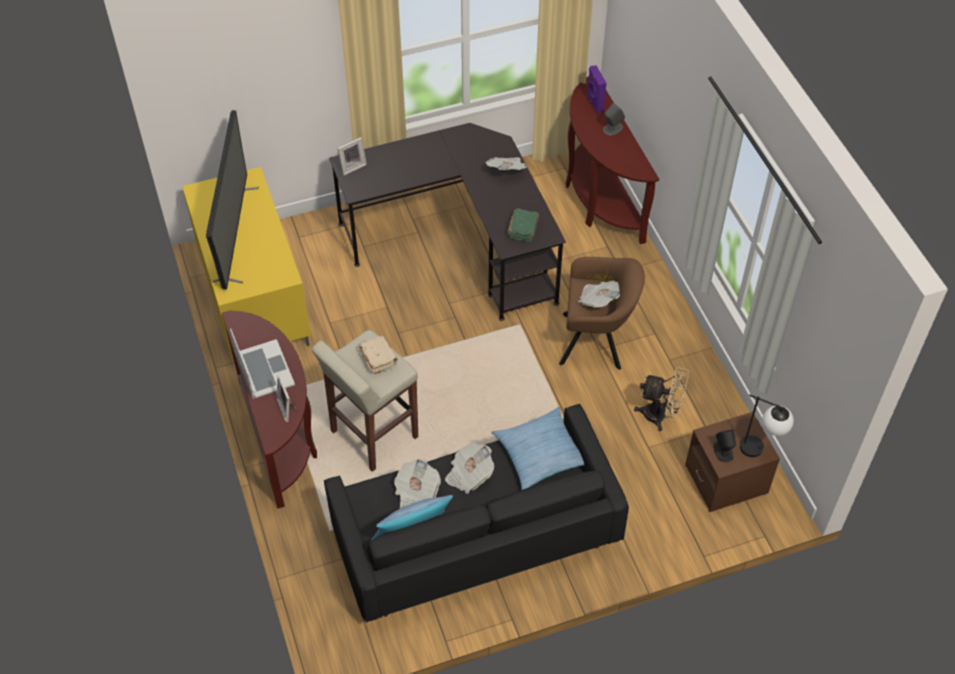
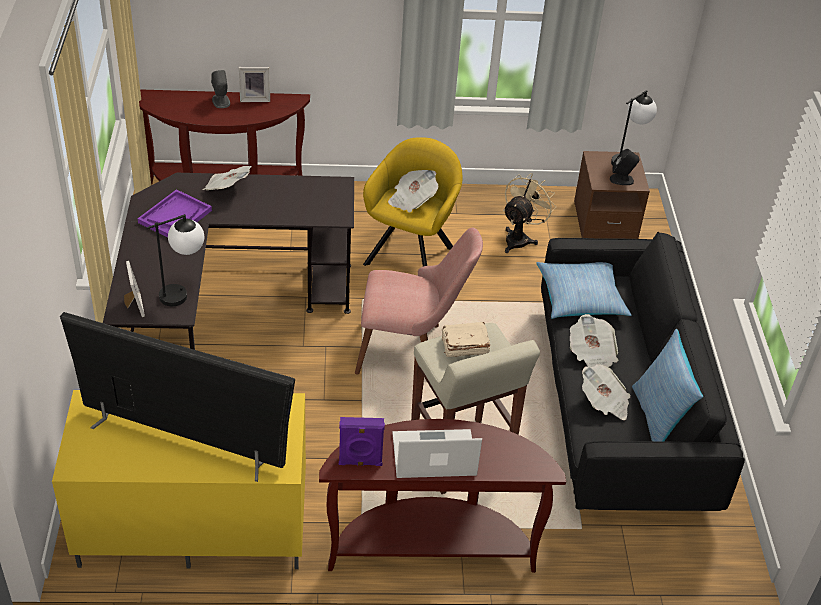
camera: 75 degrees left, 10 degrees down
picture frame [277,374,297,422] -> picture frame moved to [239,67,270,102]
green book [508,208,539,242] -> none
brown armchair [559,257,645,370] -> yellow armchair [363,137,463,266]
purple speaker [587,65,607,113] -> purple speaker moved to [339,417,385,466]
none -> purple tray [138,189,212,238]
none -> table lamp [146,214,204,306]
none -> pink chair [355,228,483,374]

